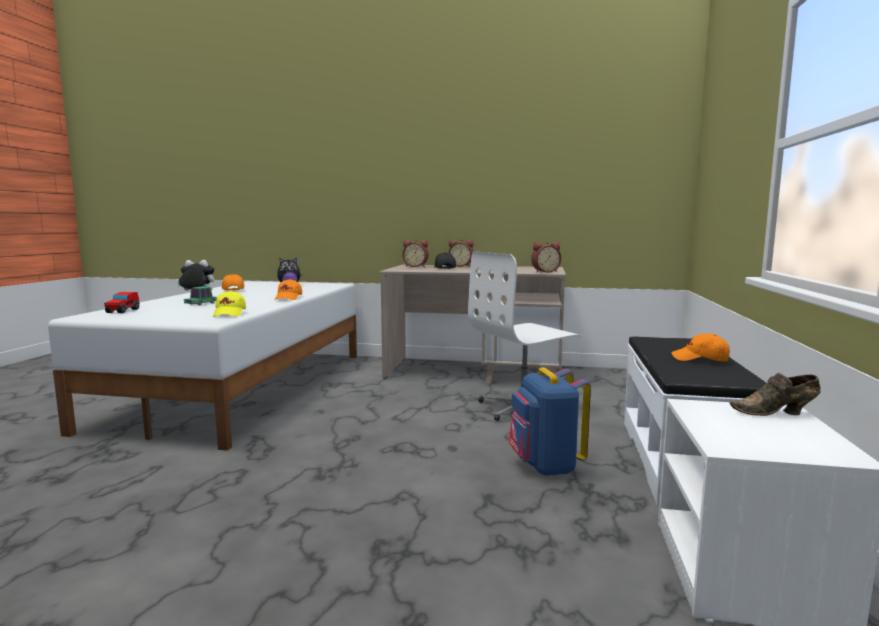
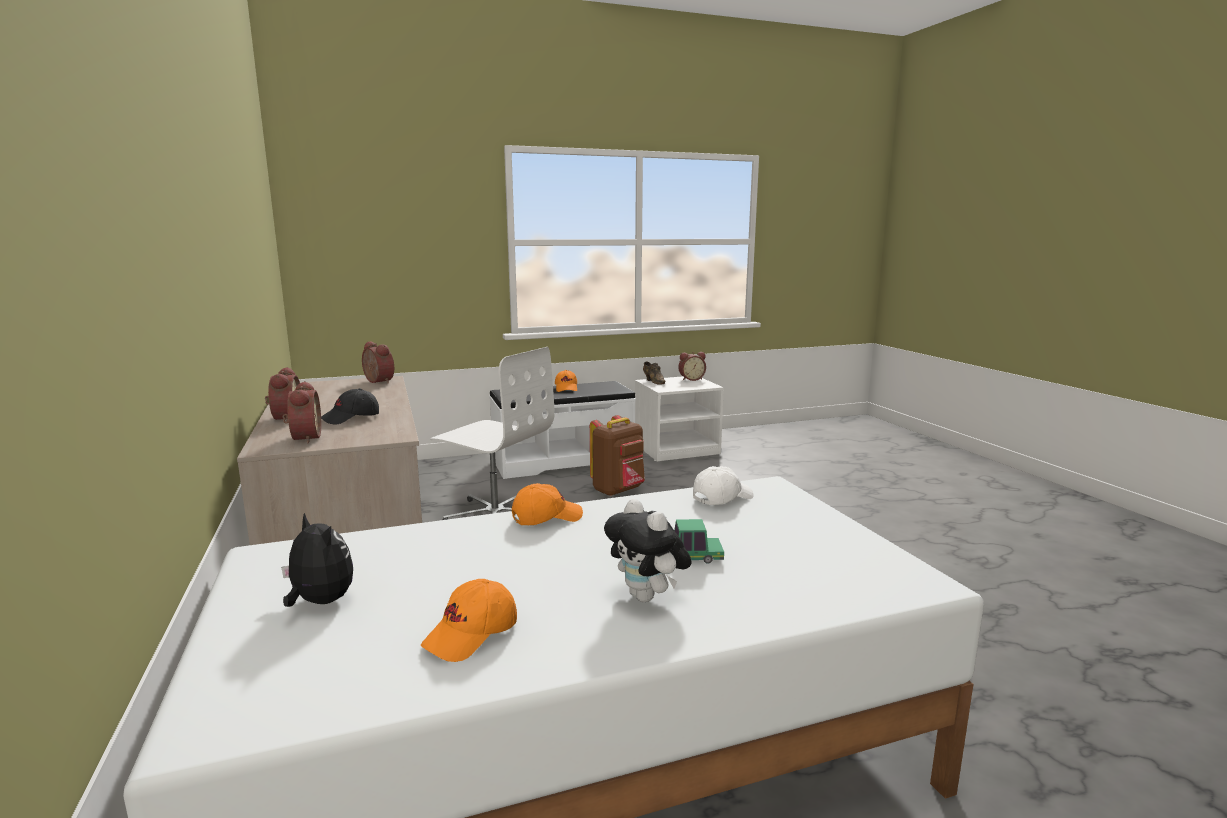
camera: 120 degrees left, 5 degrees up
toy car [104,292,139,313] -> none
yellow cap [213,291,246,317] -> white cap [693,466,754,505]
blue backpack [508,368,591,476] -> brown backpack [590,415,645,496]
none -> alarm clock [678,352,706,381]

